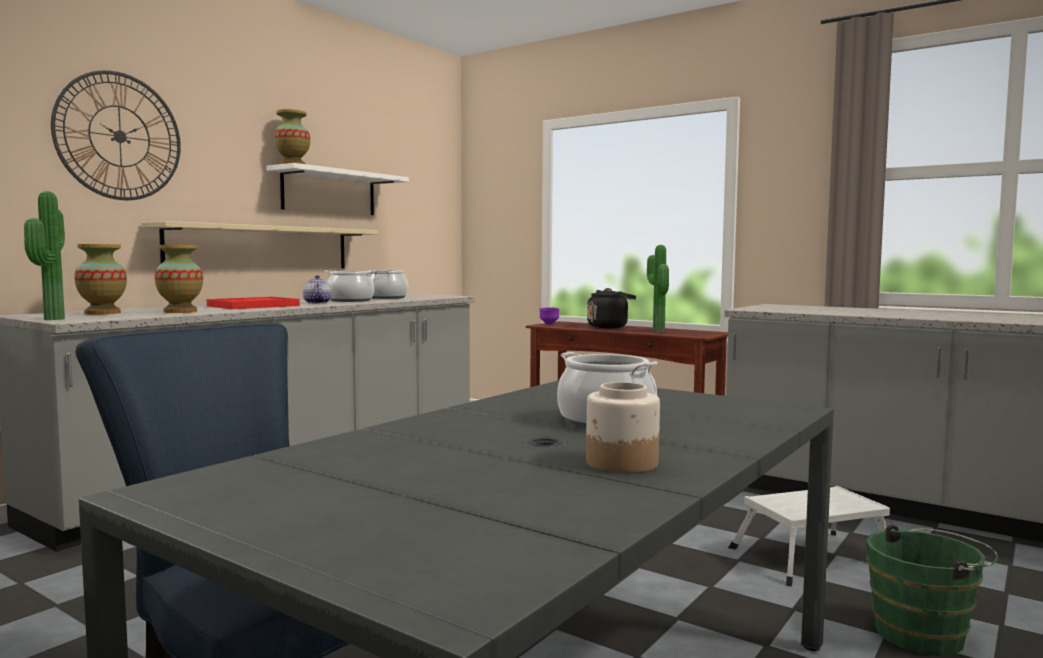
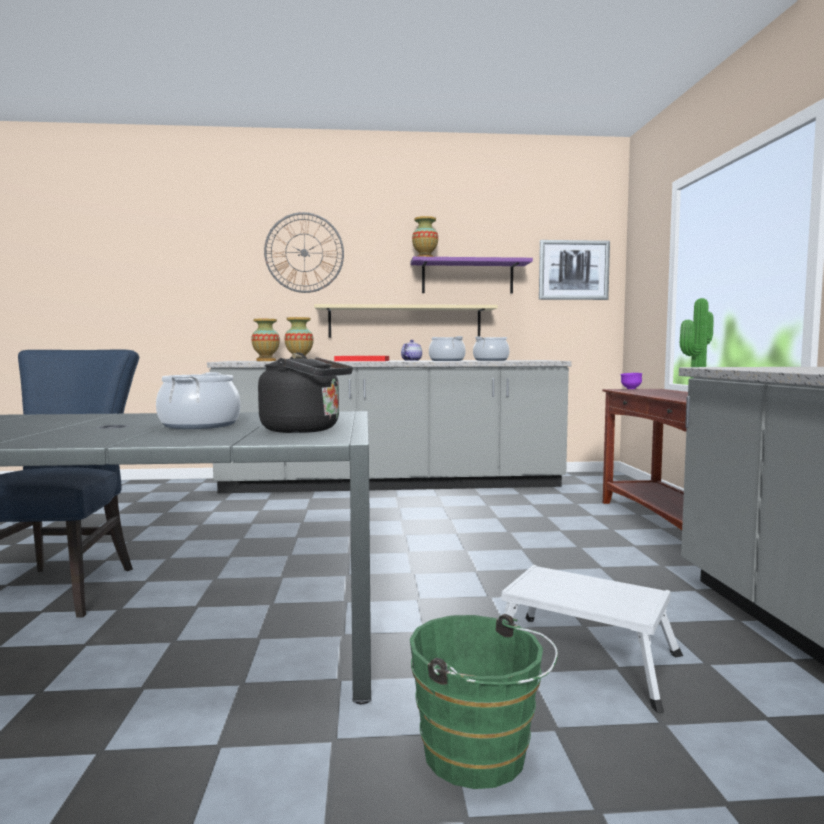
camera: 50 degrees right, 0 degrees up
potted plant [24,191,65,320] -> none
white shelf [267,163,409,215] -> purple shelf [411,257,533,293]
jar [586,382,660,474] -> none
black kettle [587,288,636,329] -> black kettle moved to [258,353,353,433]
none -> picture [539,240,610,300]

